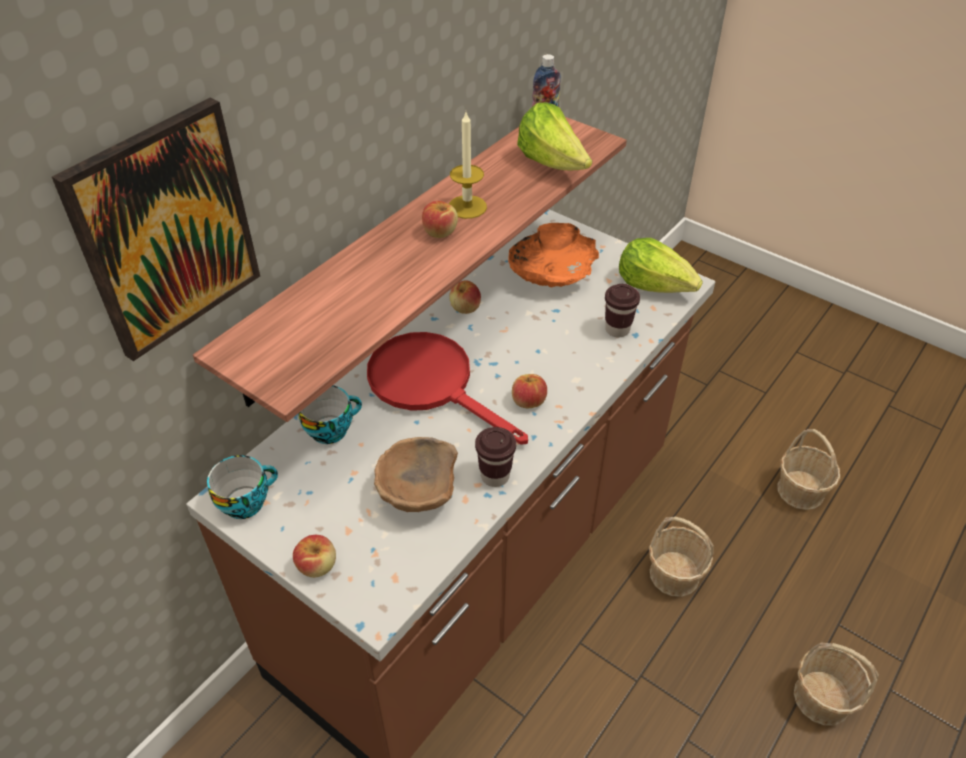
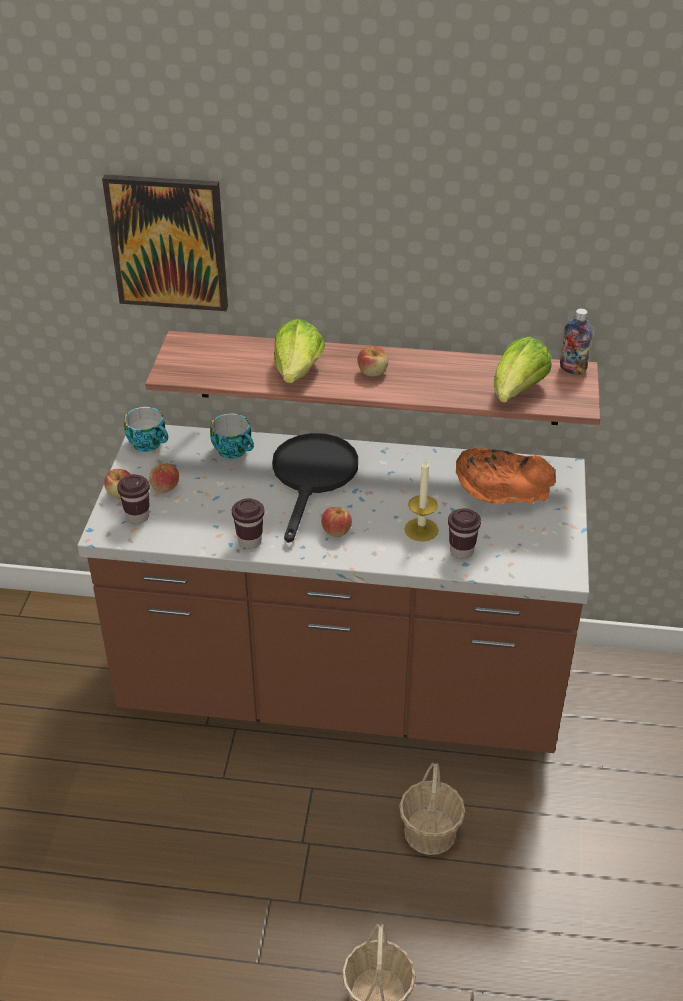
camera: 60 degrees right, 5 degrees down
red frying pan [367,332,528,445] -> black frying pan [272,433,358,543]
brown bowl [374,437,458,512] -> none
candle [449,112,487,219] -> candle moved to [404,458,439,542]
apple [449,280,481,314] -> apple moved to [149,463,179,493]
lettuce [619,238,703,293] -> lettuce moved to [274,319,325,383]
basket [777,429,840,510] -> none
none -> brown cup [117,474,150,524]

